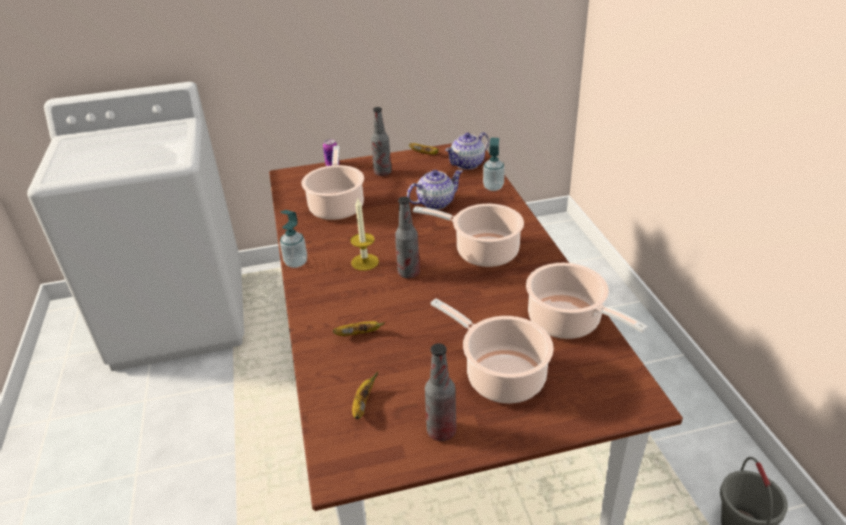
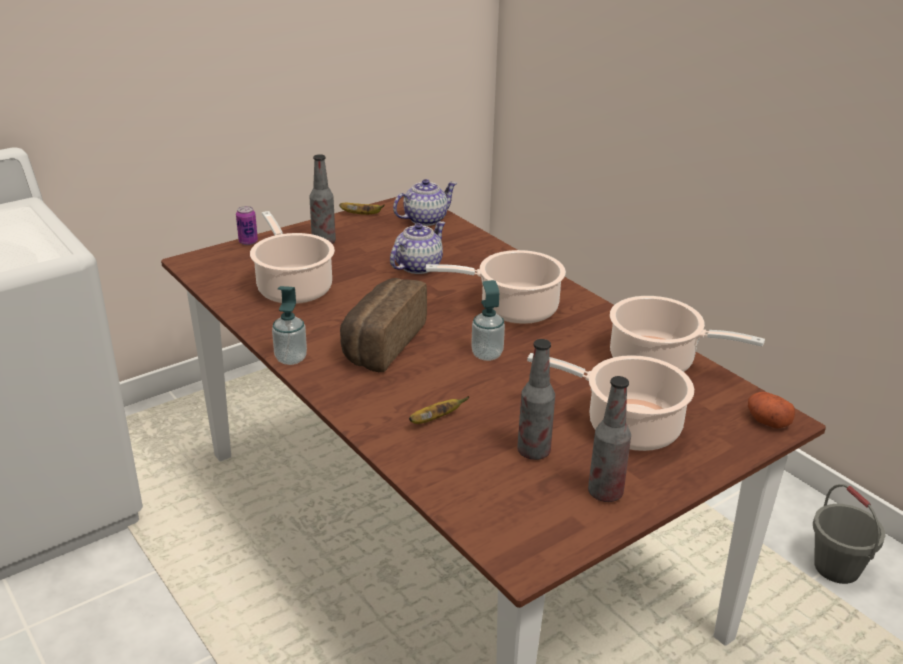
camera: 25 degrees left, 5 degrees down
candle [350,199,379,271] -> bread [340,278,427,372]
banana [352,371,378,419] -> none
bottle [395,197,420,278] -> bottle moved to [517,339,555,460]
teapot [445,132,489,170] -> teapot turned 150 degrees counterclockwise [393,179,457,226]
soap dispenser [483,138,505,191] -> soap dispenser moved to [471,280,505,361]
none -> potato [748,392,795,429]

